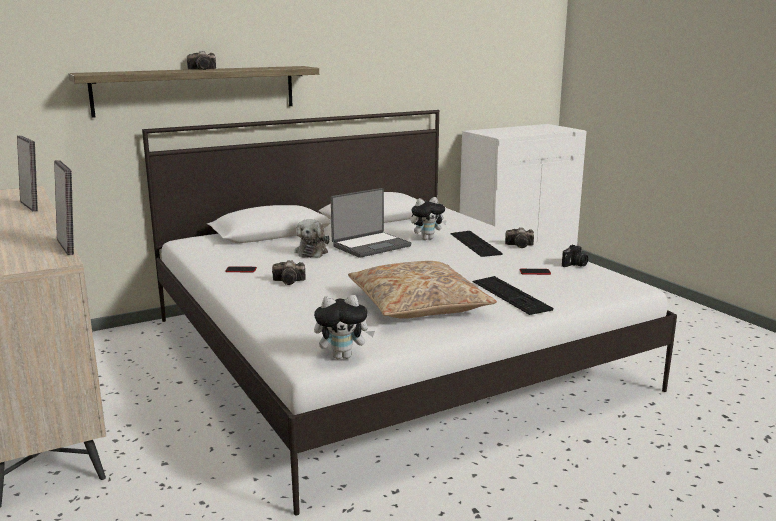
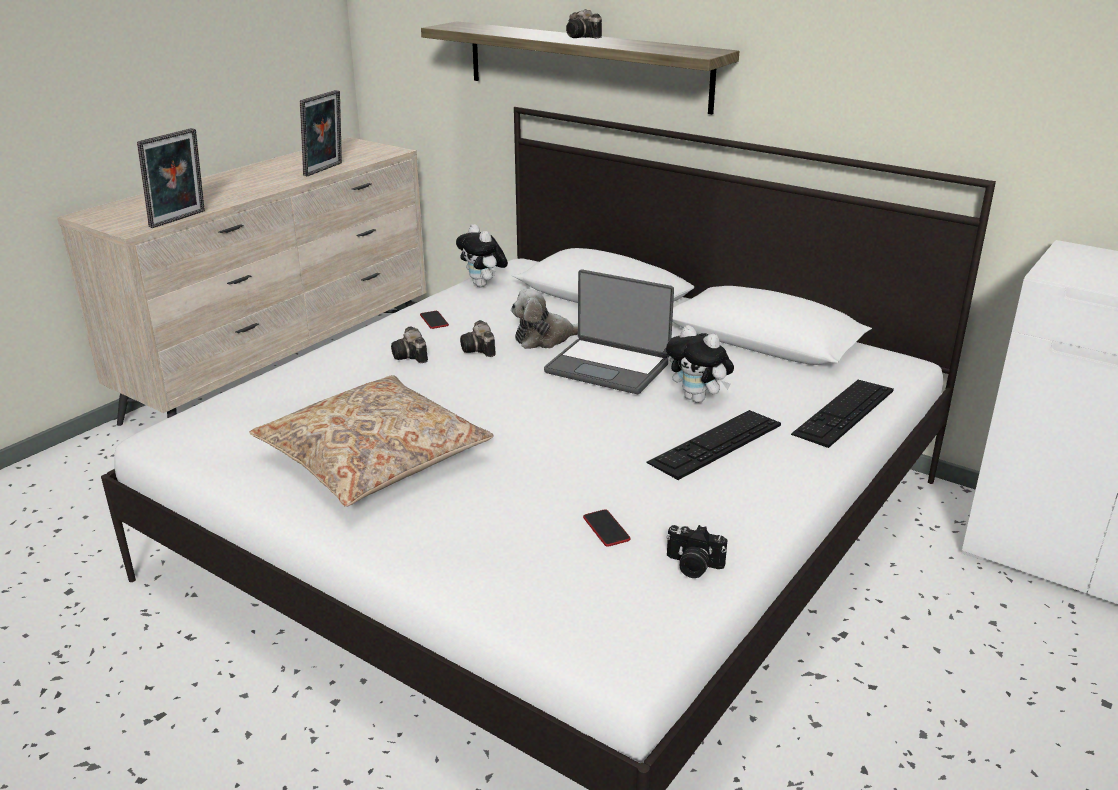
camera: 65 degrees right, 10 degrees up
plush toy [314,295,375,359] -> plush toy moved to [456,224,508,287]
keyboard [472,276,553,315] -> keyboard moved to [791,380,894,448]
camera [505,227,534,248] -> camera moved to [460,320,496,357]

